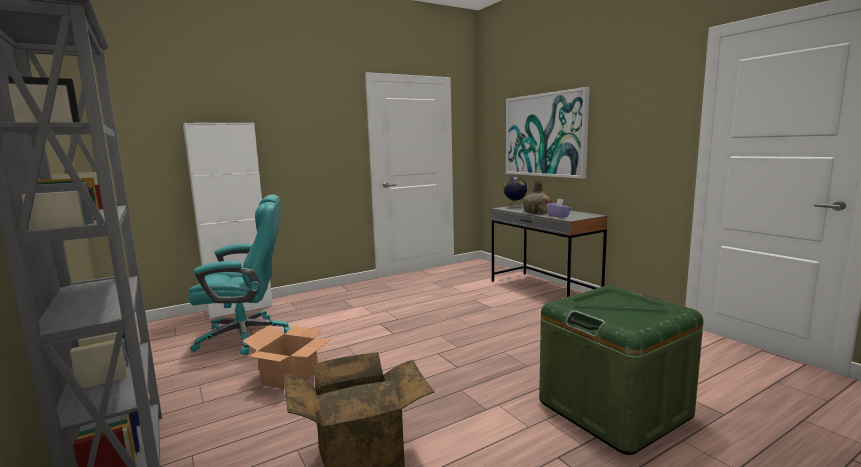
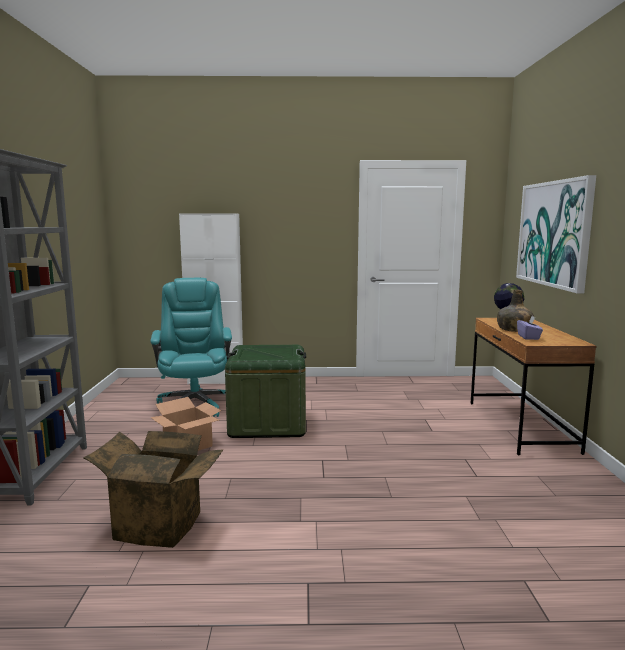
camera: 30 degrees right, 0 degrees up
turquoise office chair [188,194,290,355] -> turquoise office chair turned 120 degrees counterclockwise [150,278,232,417]
grey desk [492,205,608,297] -> brown desk [471,318,597,455]
green storage box [539,285,703,455] -> green storage box moved to [225,345,306,438]

